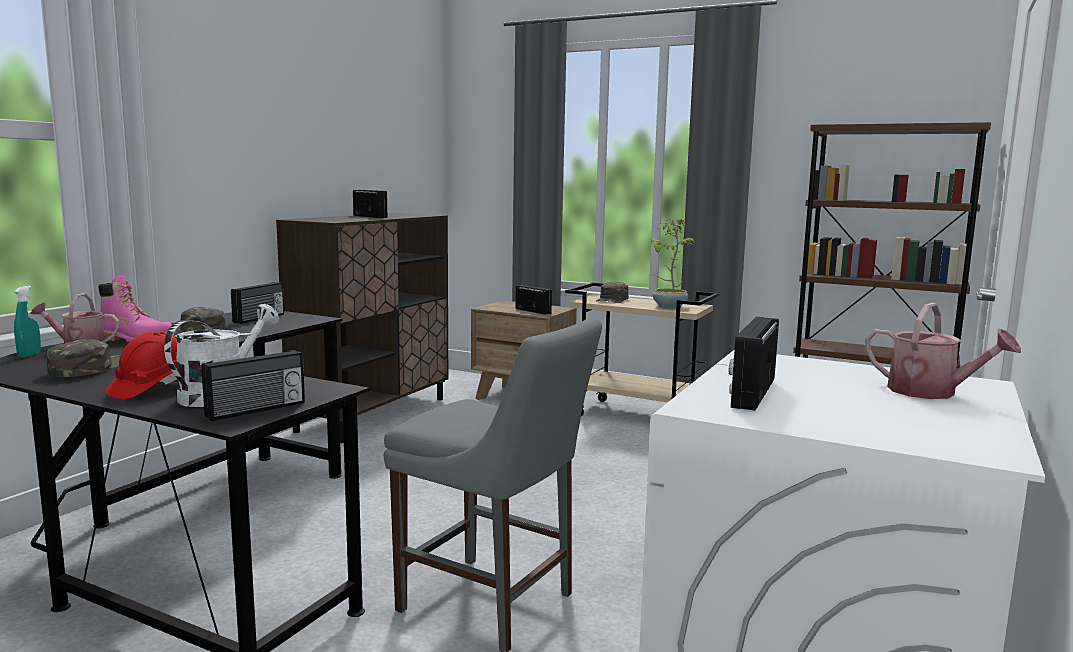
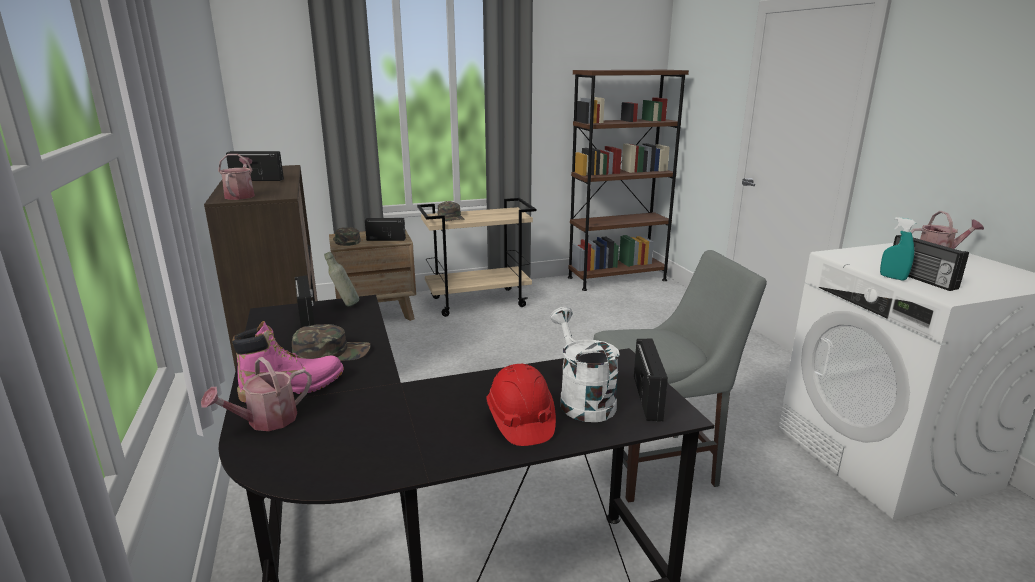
camera: 45 degrees left, 10 degrees up
turquoise spray bottle [14,286,41,357] -> turquoise spray bottle moved to [880,217,916,281]
green cap [47,339,120,377] -> green cap moved to [333,227,361,246]
potted plant [651,219,695,309] -> none
none -> watering can [218,154,255,200]
none -> grey bottle [324,252,359,306]

